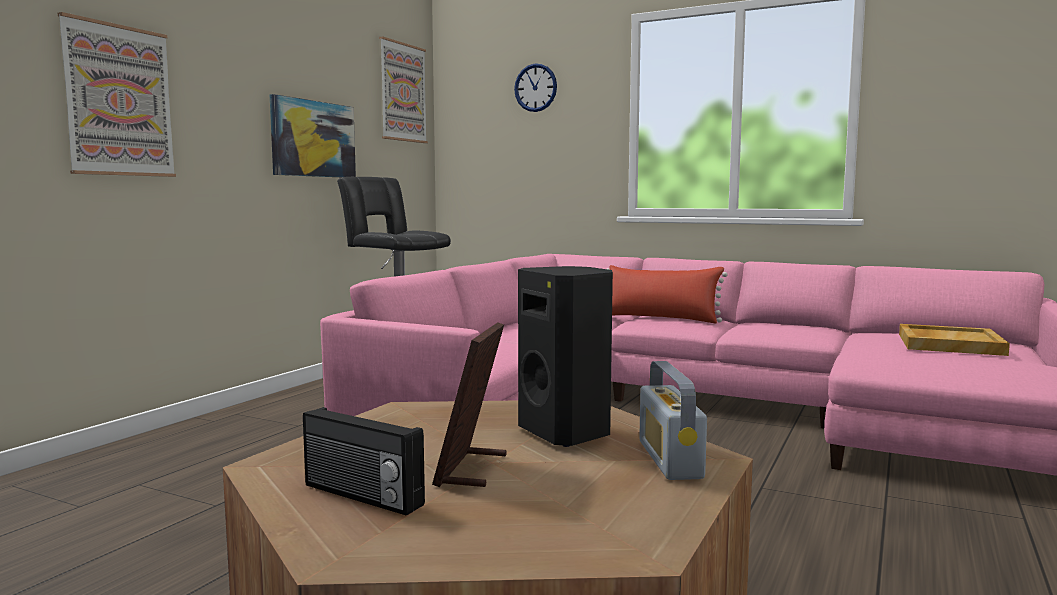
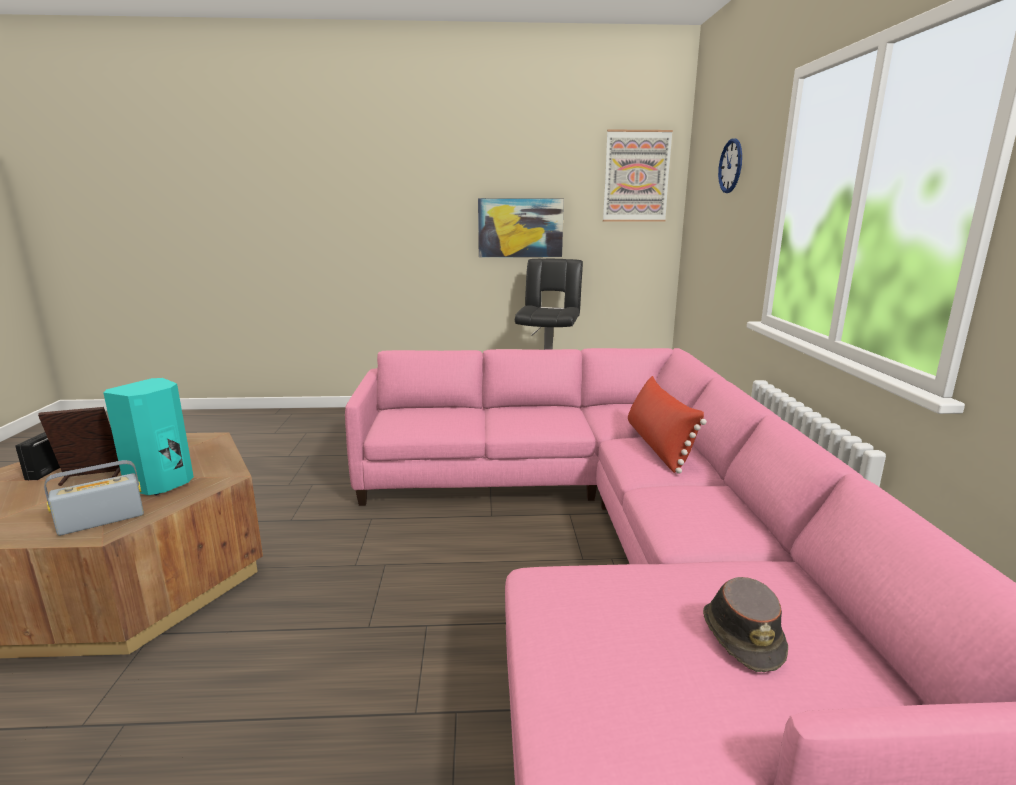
camera: 60 degrees right, 10 degrees up
picture [58,12,176,177] -> none
black speaker [518,266,613,447] -> turquoise speaker [103,378,194,495]
beige tray [899,324,1010,356] -> brown hat [703,577,788,672]

